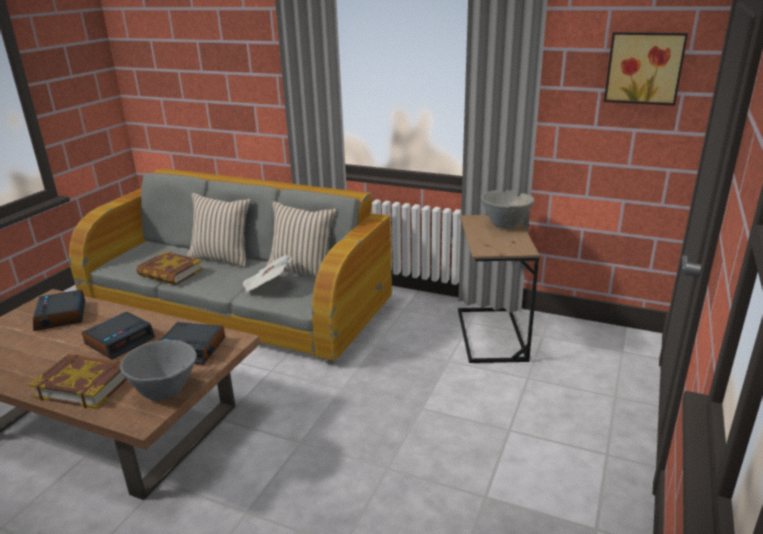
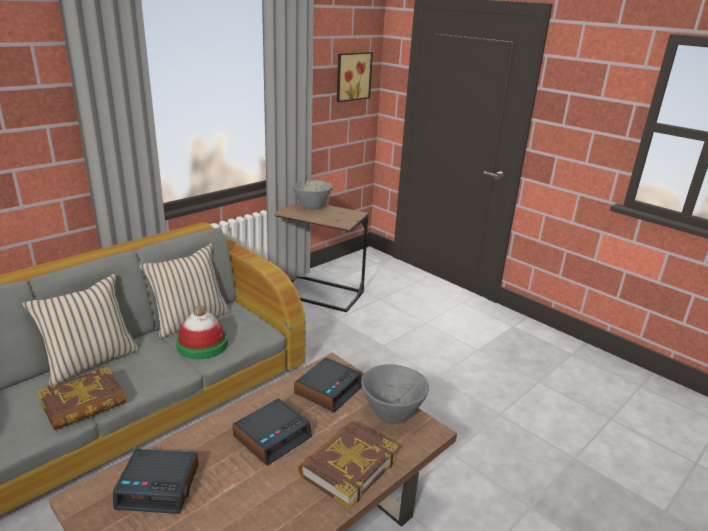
camera: 70 degrees left, 0 degrees up
alarm clock [82,312,155,360] -> alarm clock turned 75 degrees clockwise [232,398,312,466]
newspaper [243,255,292,293] -> hat [176,305,228,360]

